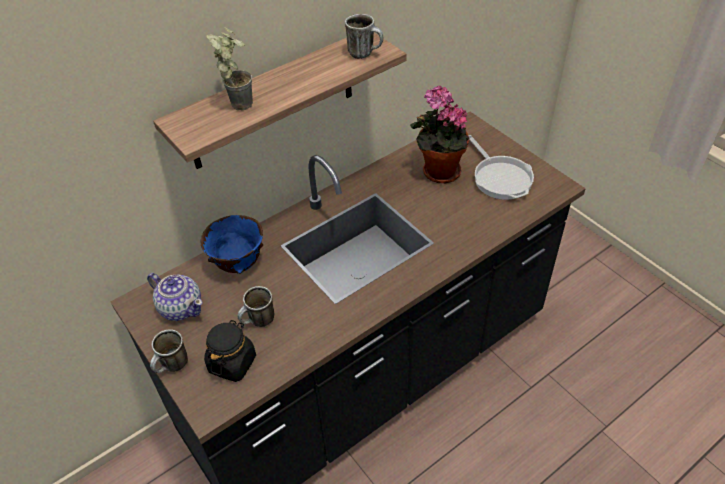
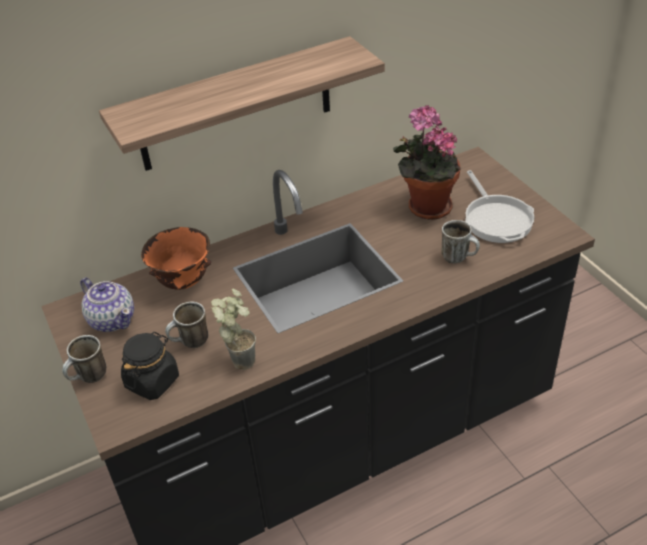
camera: 10 degrees right, 5 degrees down
blue bowl [201,215,263,274] -> orange bowl [141,227,211,290]
potted plant [206,27,253,110] -> potted plant moved to [211,289,256,370]
mug [345,14,383,59] -> mug moved to [442,220,480,263]

